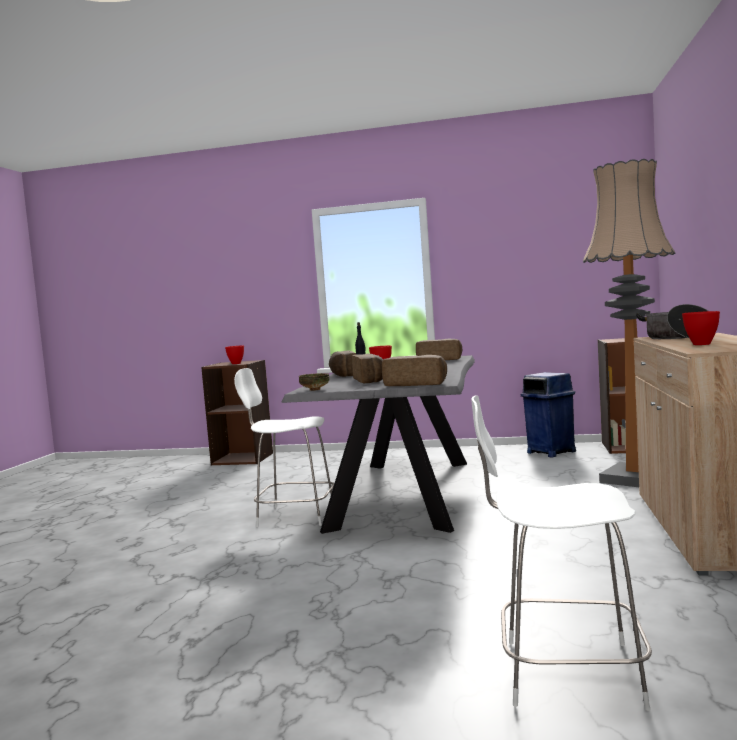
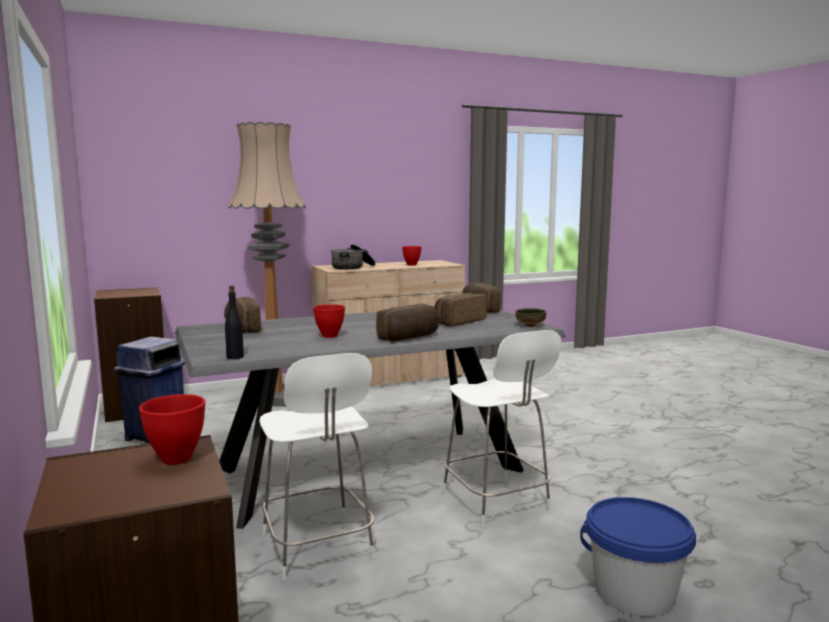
camera: 125 degrees left, 5 degrees up
white chair [471,395,652,711] -> white chair moved to [259,353,375,580]
none -> blue bucket [580,497,696,617]

